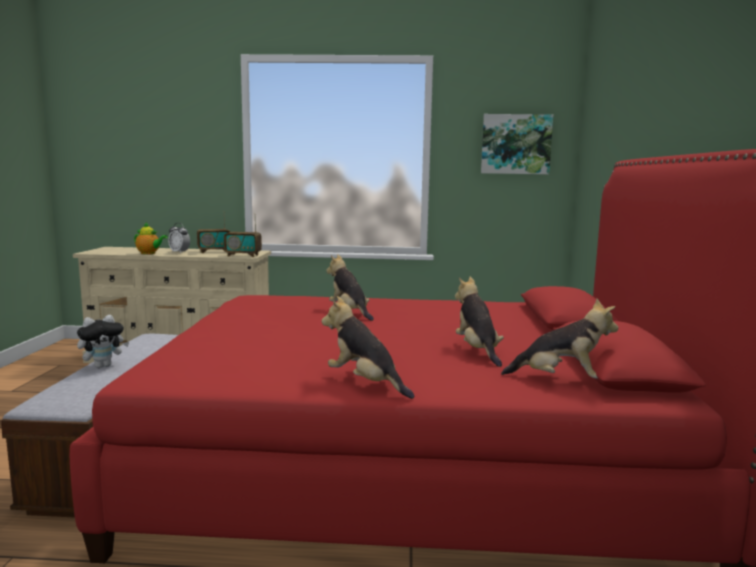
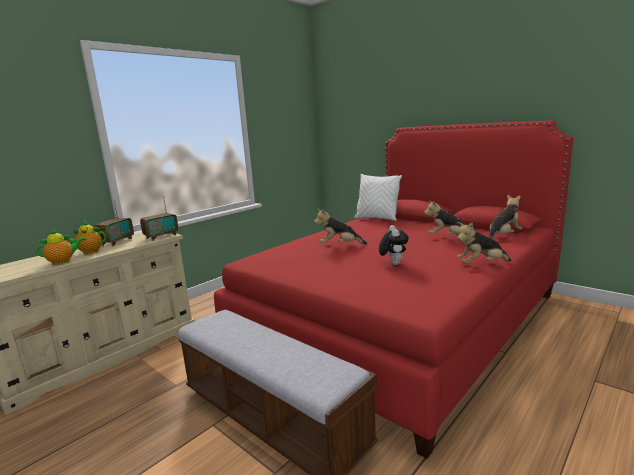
camera: 50 degrees left, 5 degrees up
plush toy [77,315,129,368] -> plush toy moved to [379,225,409,265]
alarm clock [168,223,190,253] -> teapot [67,220,106,254]
picture [481,114,553,174] -> none
none -> white pillow [354,174,402,221]

